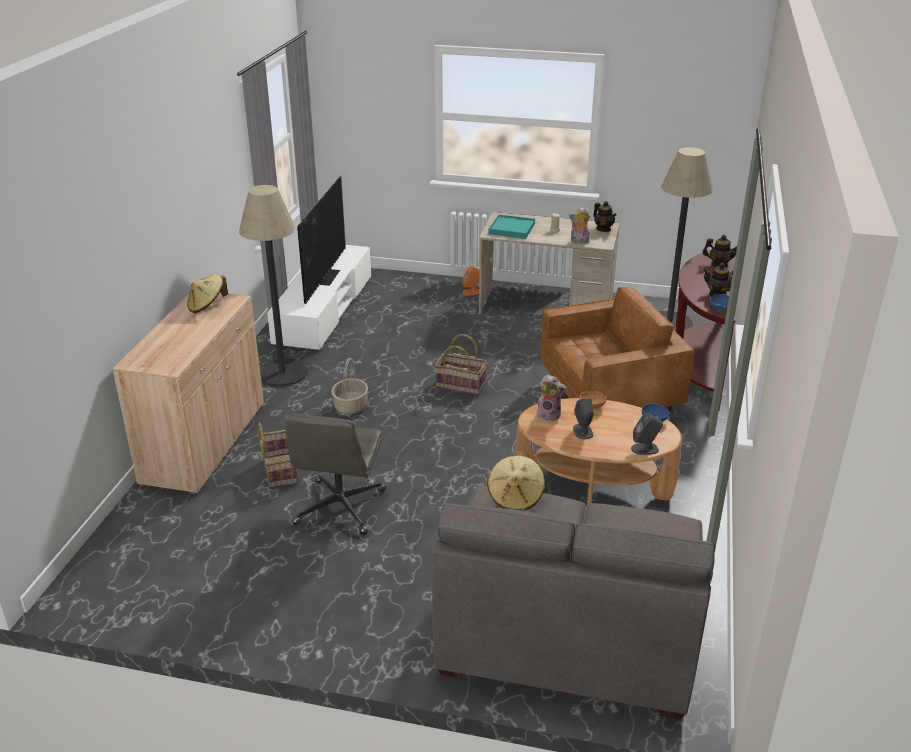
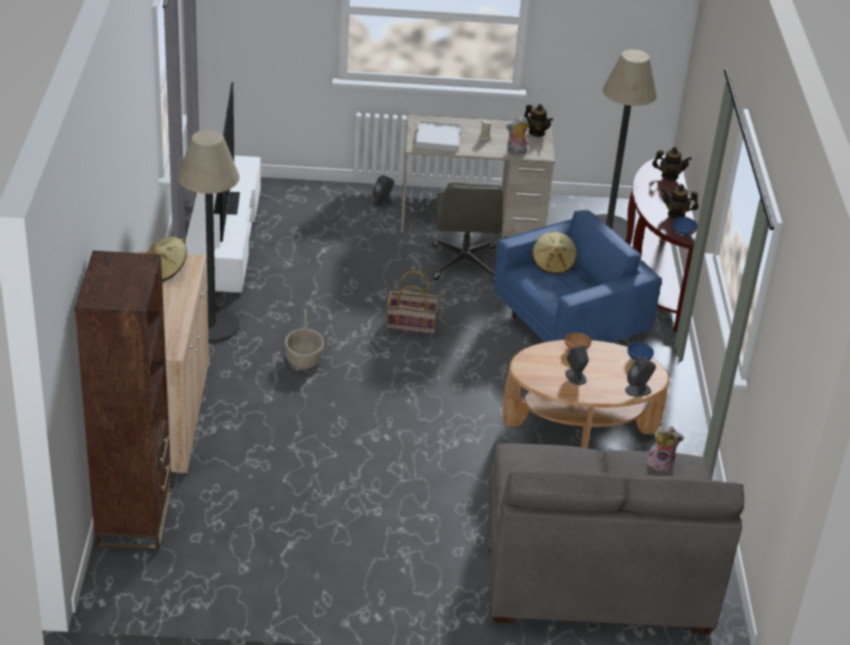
camera: 15 degrees left, 5 degrees up
basket [258,418,298,488] -> none
grey office chair [285,413,386,535] -> grey office chair moved to [432,182,503,282]
orange speaker [462,266,479,295] -> grey speaker [373,175,394,208]
beige hat [487,454,545,511] -> beige hat moved to [532,231,577,275]
turquoise tray [489,215,535,239] -> white tray [415,121,461,152]
plush toy [537,375,566,421] -> plush toy moved to [647,425,684,471]
brown armchair [540,287,695,412] -> blue armchair [493,210,662,343]
none -> brown bookcase [74,251,172,551]

